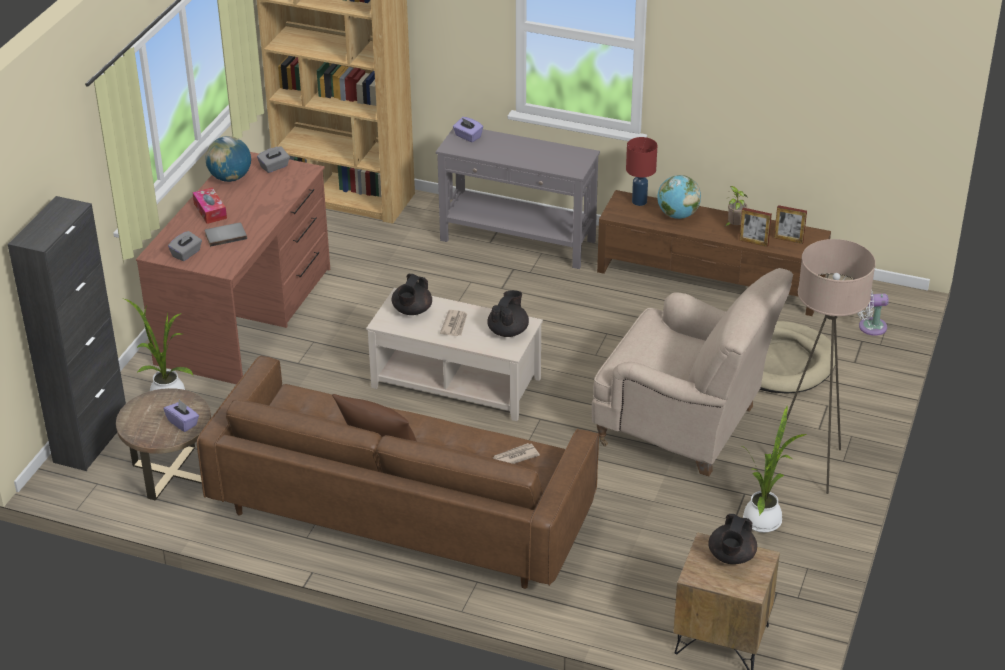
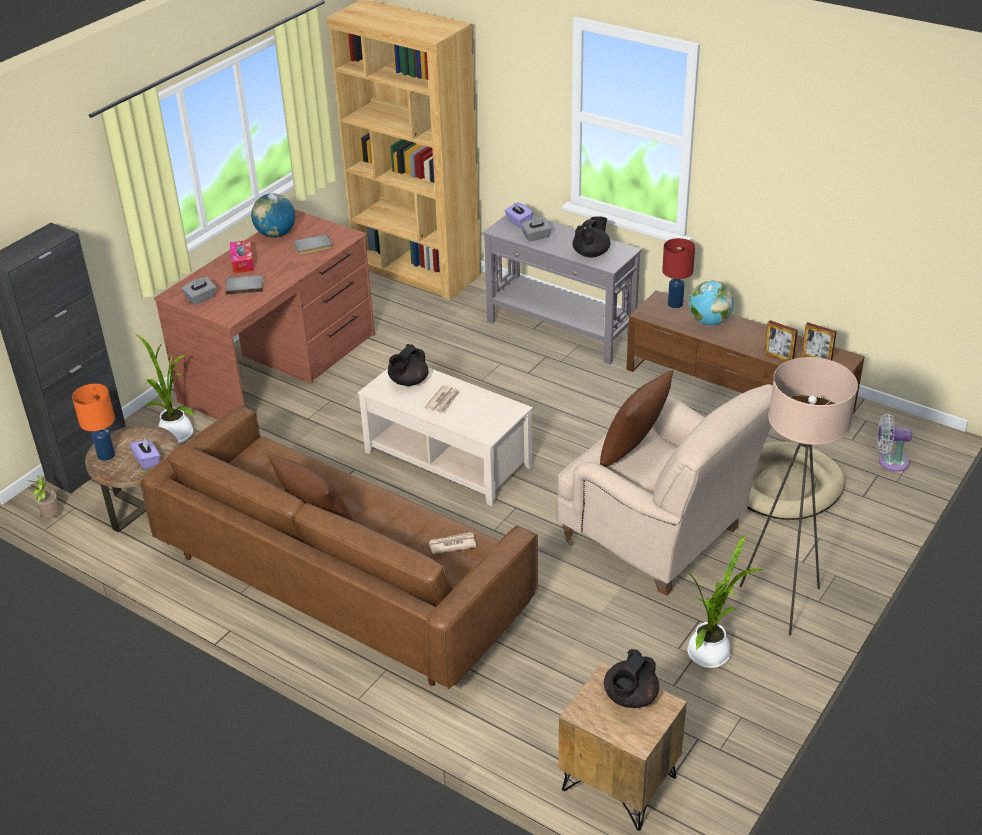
camera: 15 degrees right, 0 degrees up
grey tissue box [257,147,290,173] -> grey tissue box moved to [521,218,552,241]
black teapot [487,290,529,337] -> black teapot moved to [573,216,610,258]
potted plant [724,186,748,227] -> potted plant moved to [27,475,60,518]
none -> orange table lamp [72,384,115,461]
none -> grey book [293,234,333,255]
none -> brown pillow [600,370,673,467]

